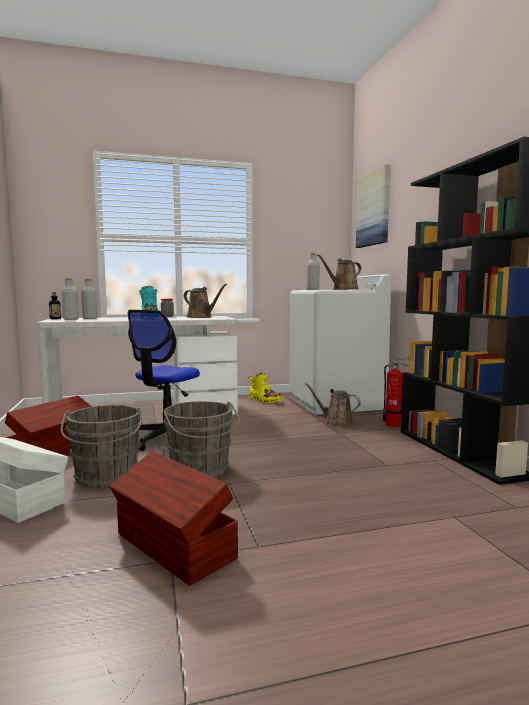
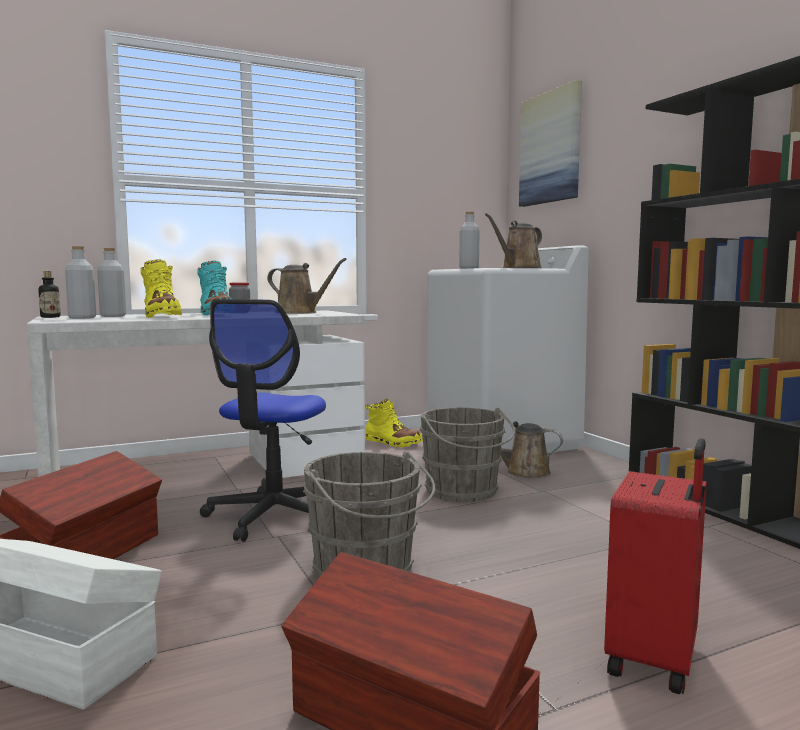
camera: 10 degrees left, 0 degrees up
grey bucket [60,405,142,488] -> grey bucket moved to [419,408,515,502]
fire extinguisher [383,358,410,427] -> none
none -> yellow boot [140,260,182,318]
none -> red suitcase [604,439,707,694]

